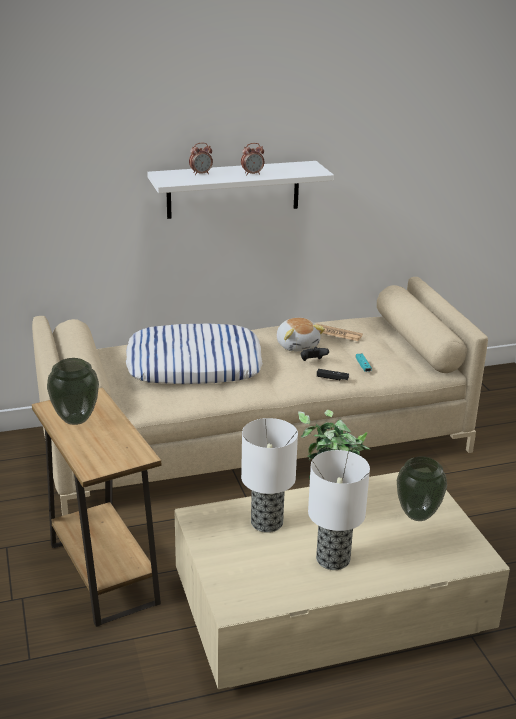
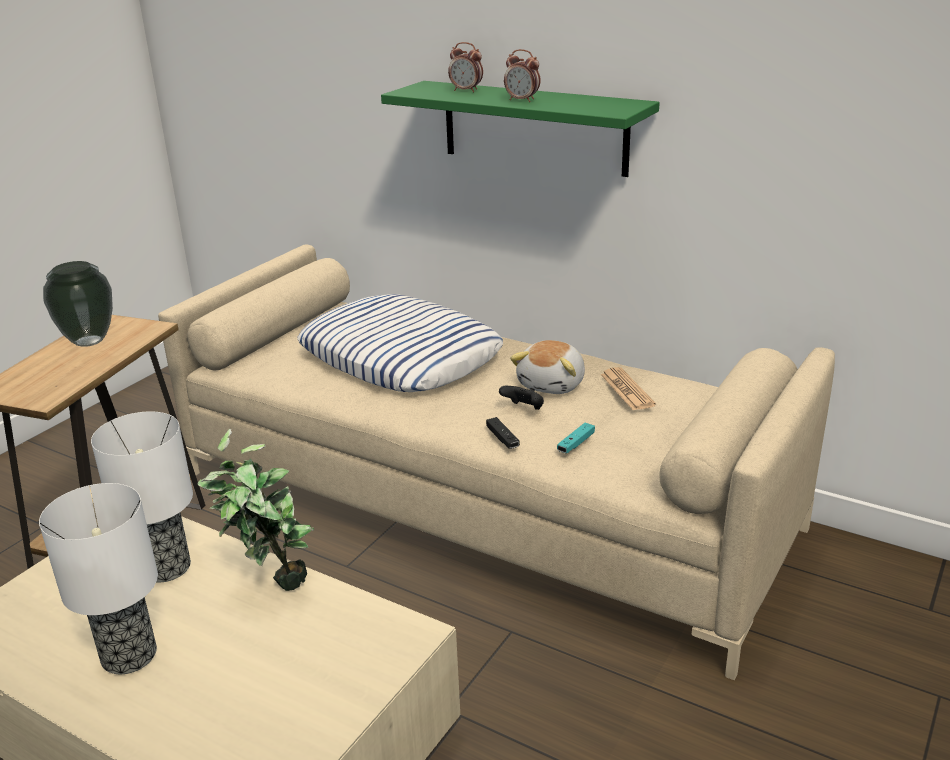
camera: 50 degrees right, 0 degrees up
white shelf [147,161,334,219] -> green shelf [381,81,660,177]
vase [397,456,447,521] -> none

